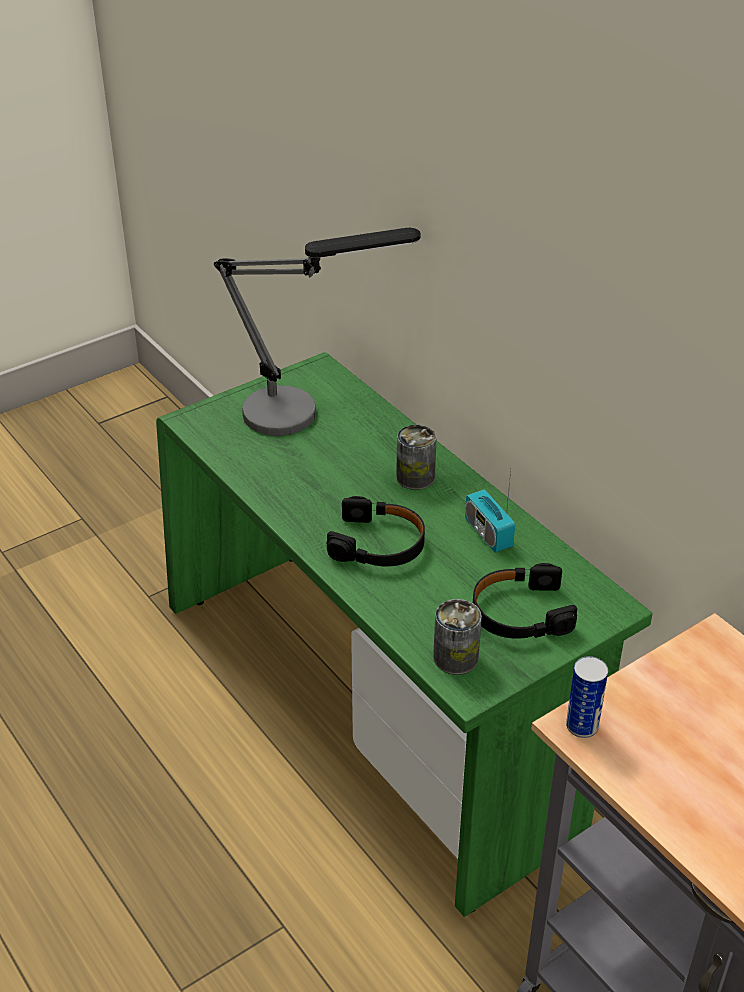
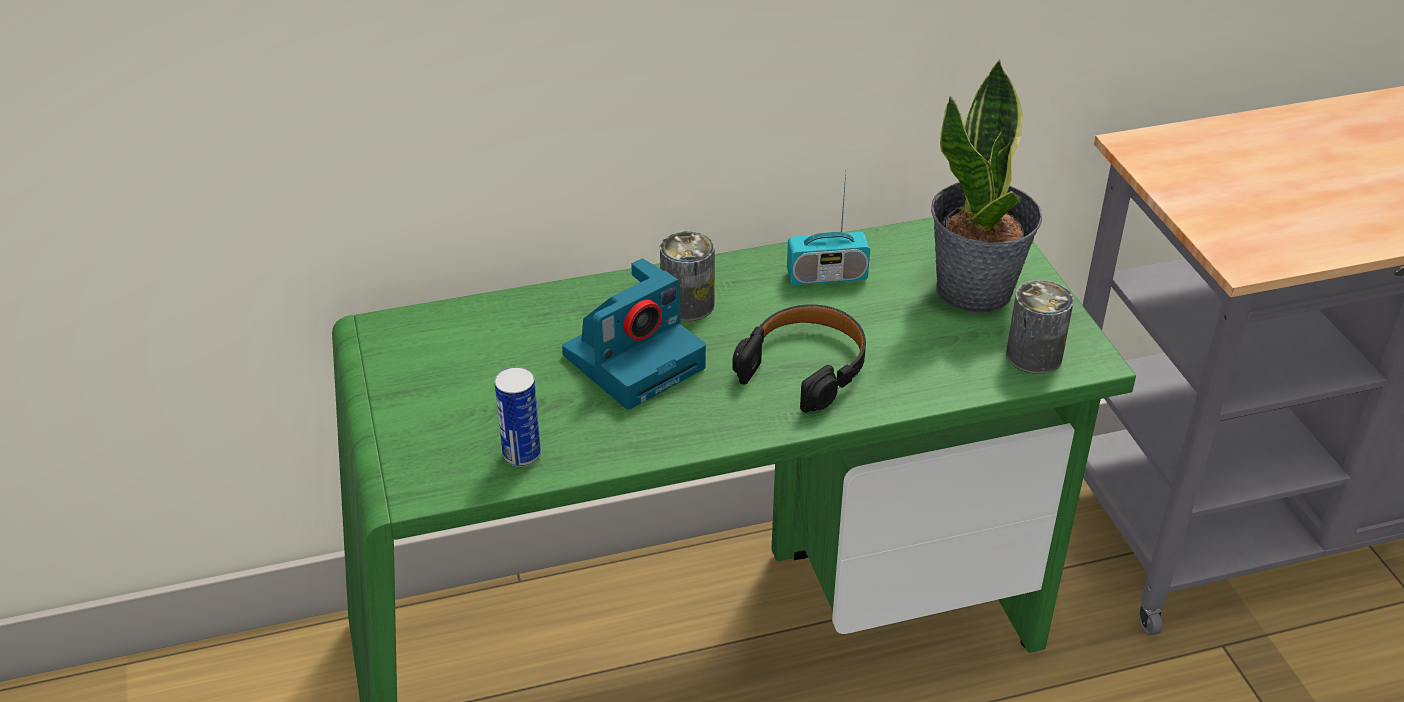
camera: 70 degrees left, 0 degrees up
table lamp [214,228,421,436] -> none
black headphones [473,563,577,639] -> potted plant [931,59,1042,313]
can [566,656,608,738] -> can moved to [494,367,541,467]
none -> camera [562,258,706,410]

